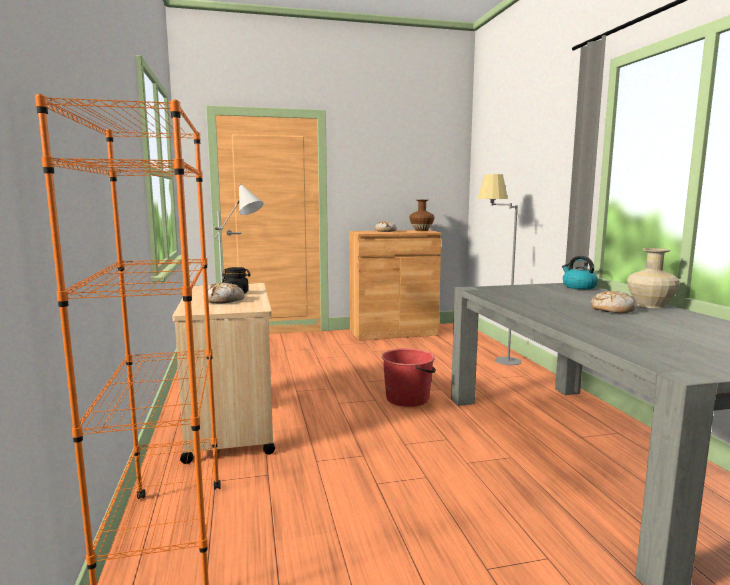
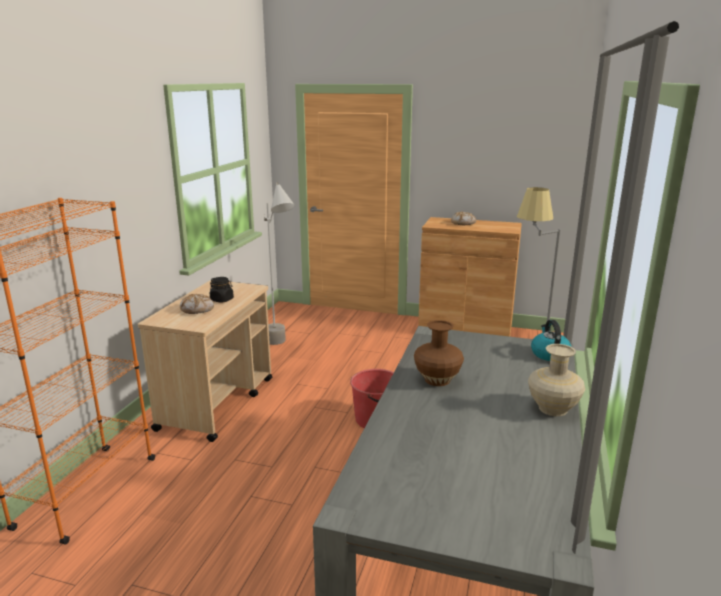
camera: 30 degrees right, 10 degrees up
brown vase [409,200,435,231] -> brown vase moved to [414,320,464,386]
bread [591,291,636,313] -> none

